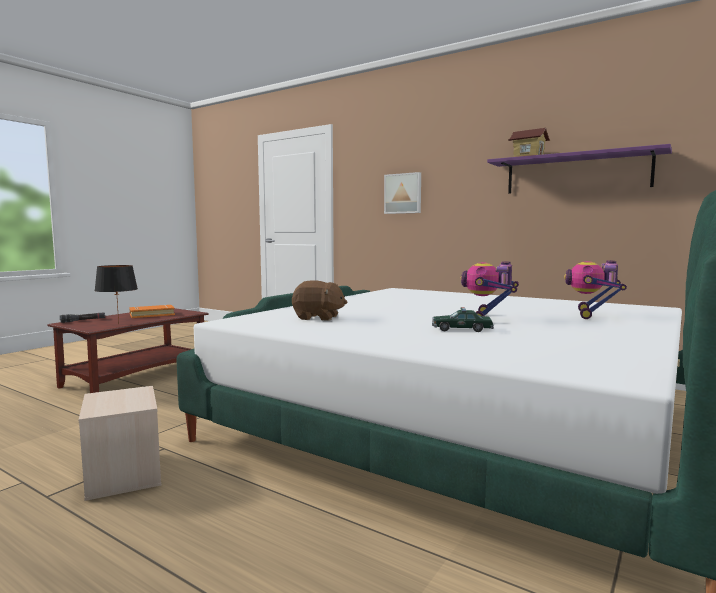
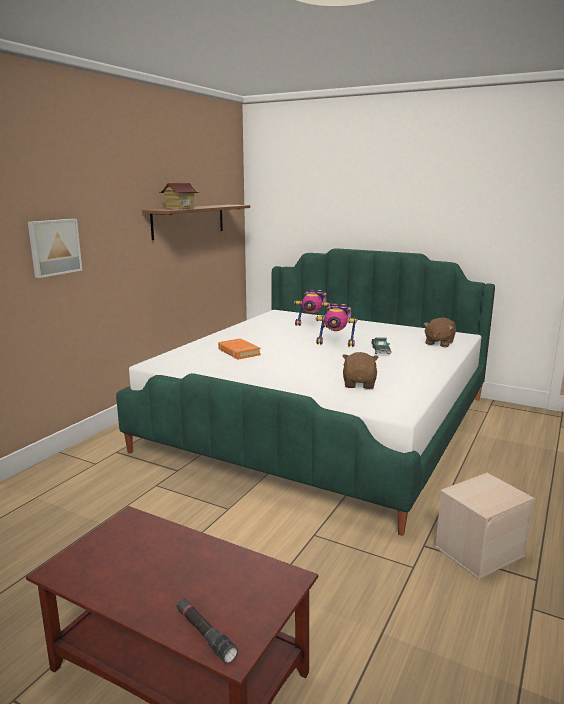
camera: 95 degrees left, 10 degrees up
black table lamp [95,265,138,325] -> none
orange book [129,305,175,318] -> orange book moved to [218,338,261,360]
purple shelf [487,144,672,194] -> brown shelf [142,205,250,240]
none -> brown plush toy [424,318,456,347]

